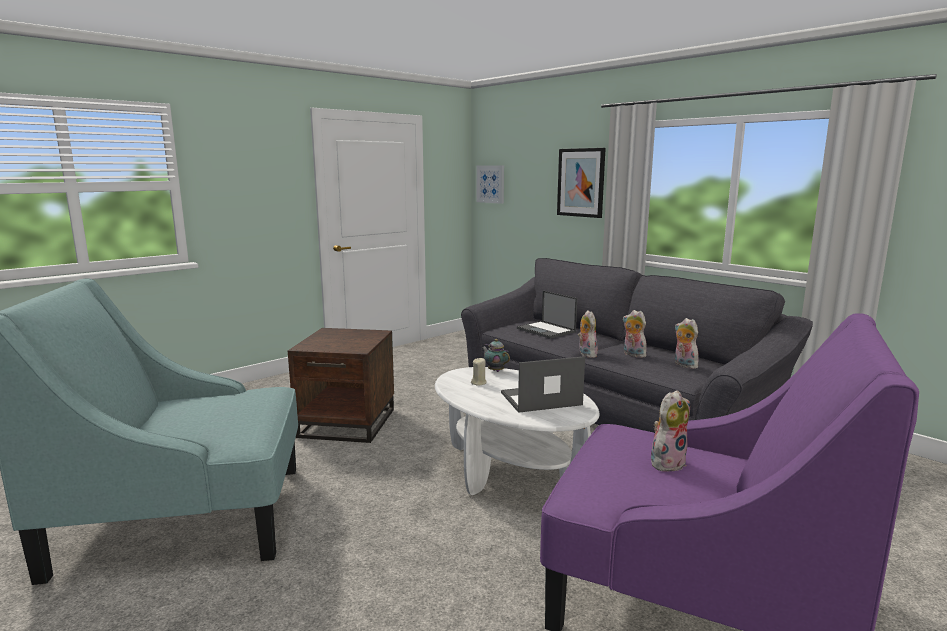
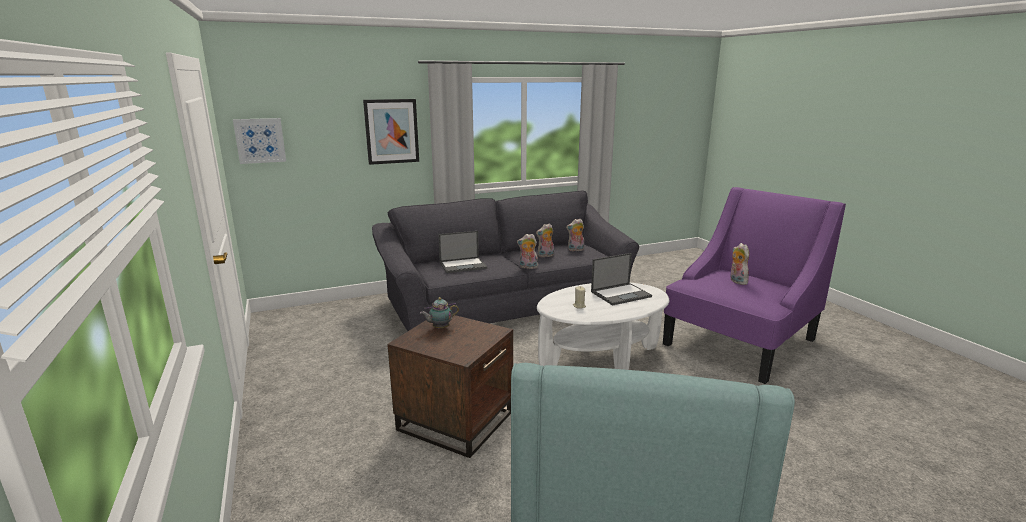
camera: 70 degrees left, 5 degrees up
teapot [481,339,510,372] -> teapot moved to [420,297,459,329]
laptop [501,356,585,413] -> laptop turned 120 degrees counterclockwise [591,253,652,306]

